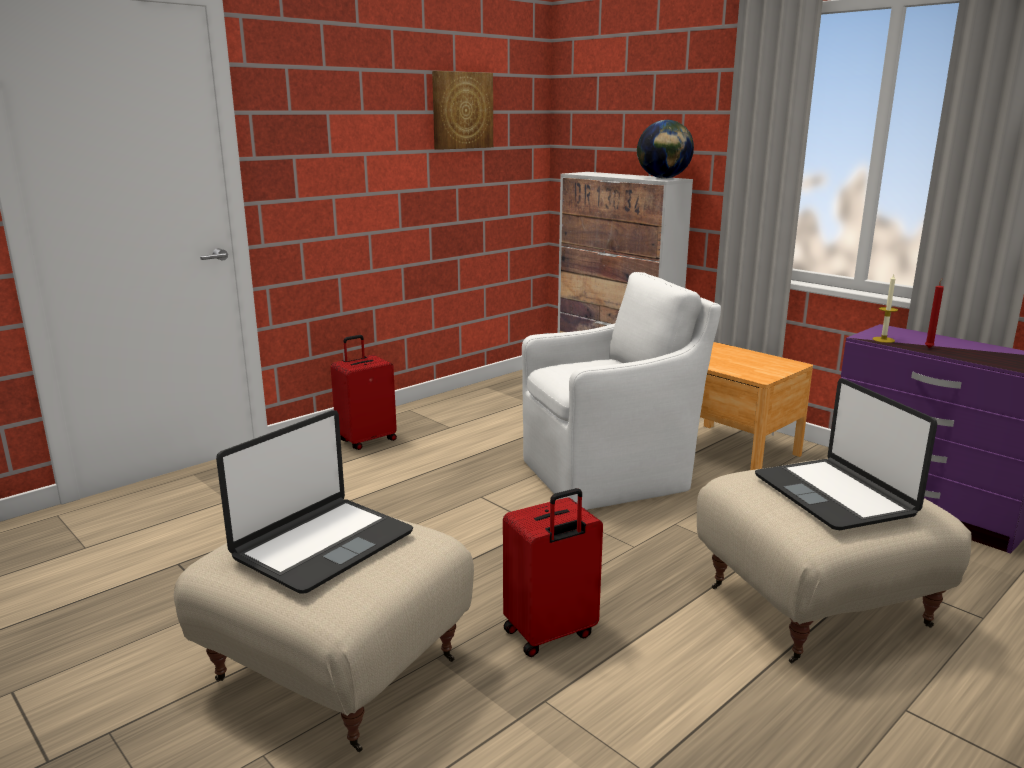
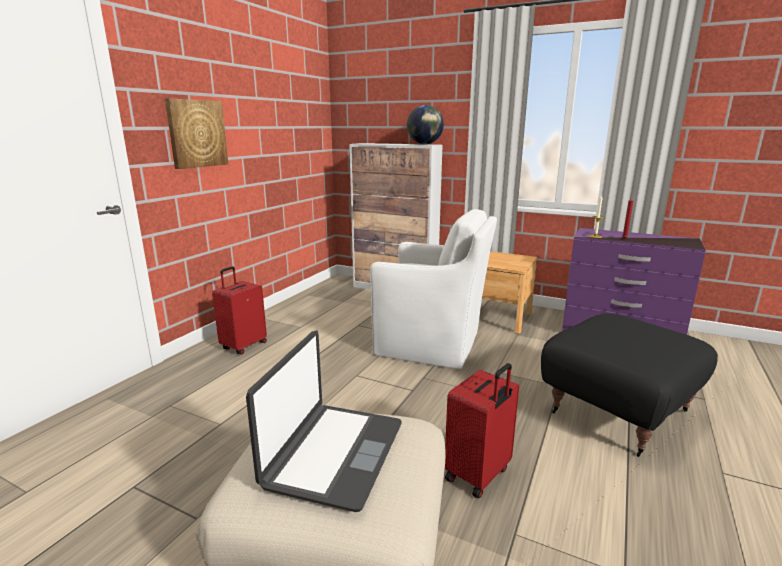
camera: 20 degrees left, 0 degrees up
picture [432,71,493,150] -> picture moved to [165,98,228,169]
white armchair [522,272,721,510] -> white armchair turned 60 degrees clockwise [370,209,497,369]
beige ottoman [697,459,971,664] -> black ottoman [541,313,718,457]
laptop [755,378,937,530] -> none

